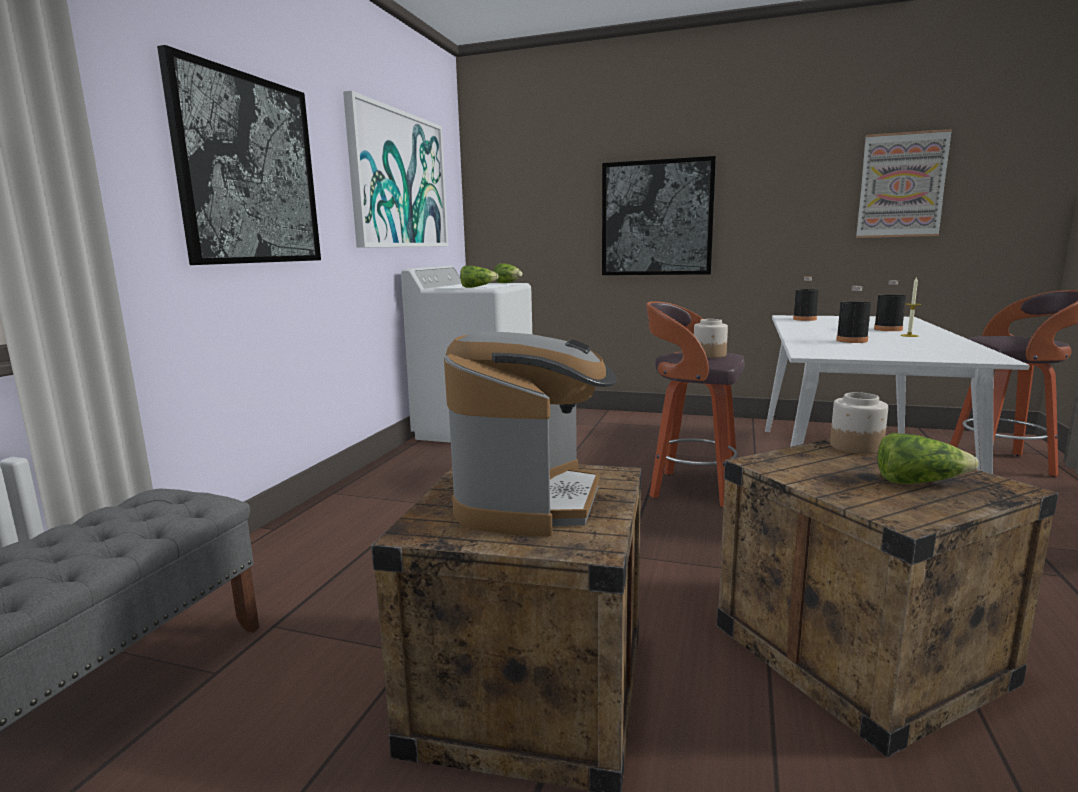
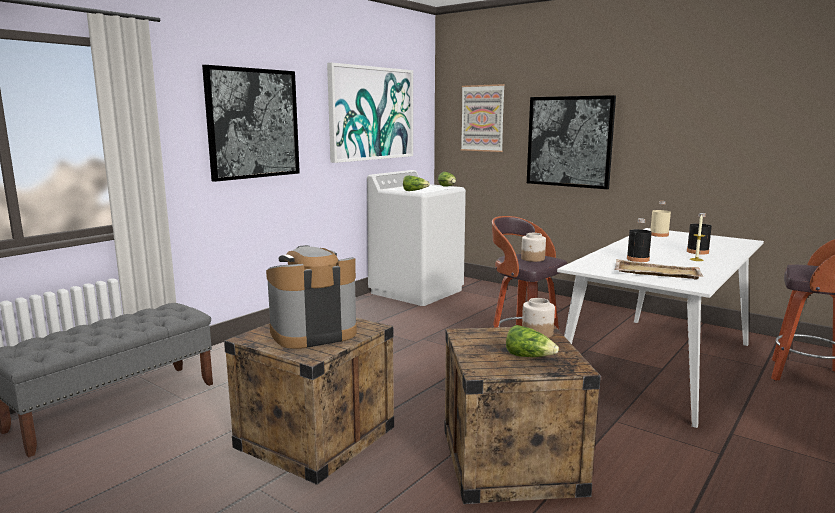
camera: 20 degrees right, 0 degrees up
coffee machine [444,332,617,537] -> coffee machine turned 150 degrees counterclockwise [266,245,357,349]
black bottle [793,277,819,321] -> beige bottle [650,201,671,237]
picture [856,129,952,238] -> picture moved to [461,84,505,152]
none -> beige tray [614,259,704,280]

